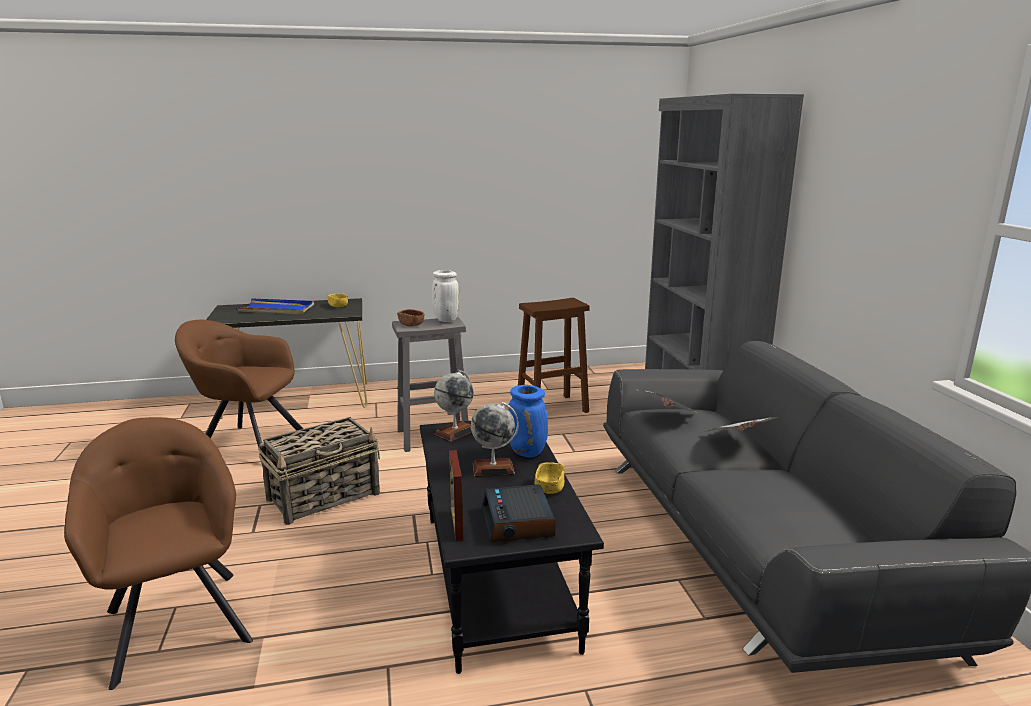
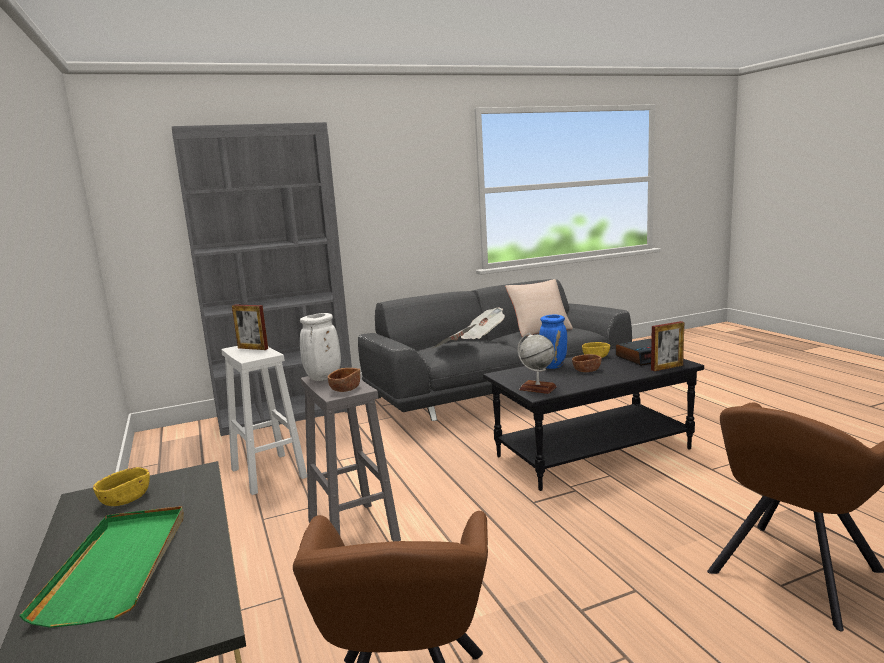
camera: 100 degrees left, 5 degrees down
blue tray [236,298,314,315] -> green tray [19,506,184,628]
basket [258,417,380,525] -> none
globe [471,402,519,477] -> brown bowl [572,354,602,372]
brown stool [518,298,590,413] -> white stool [221,346,307,495]
none -> picture frame [232,304,268,350]
none -> beige pillow [505,279,573,337]

